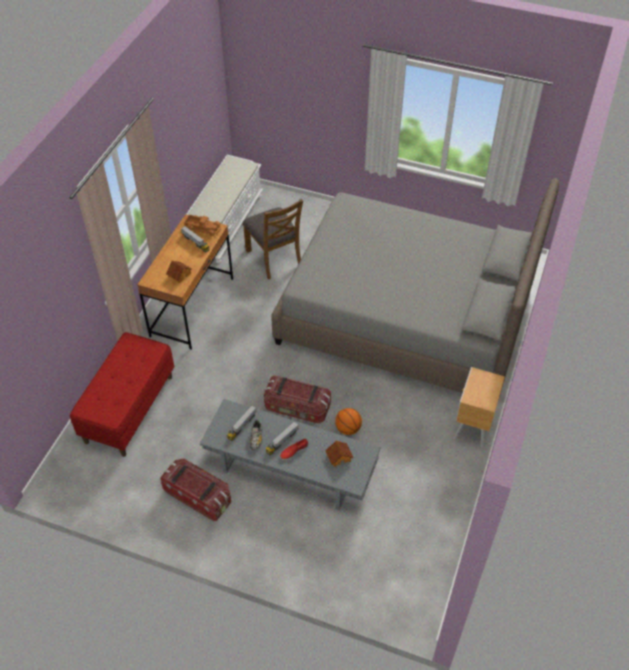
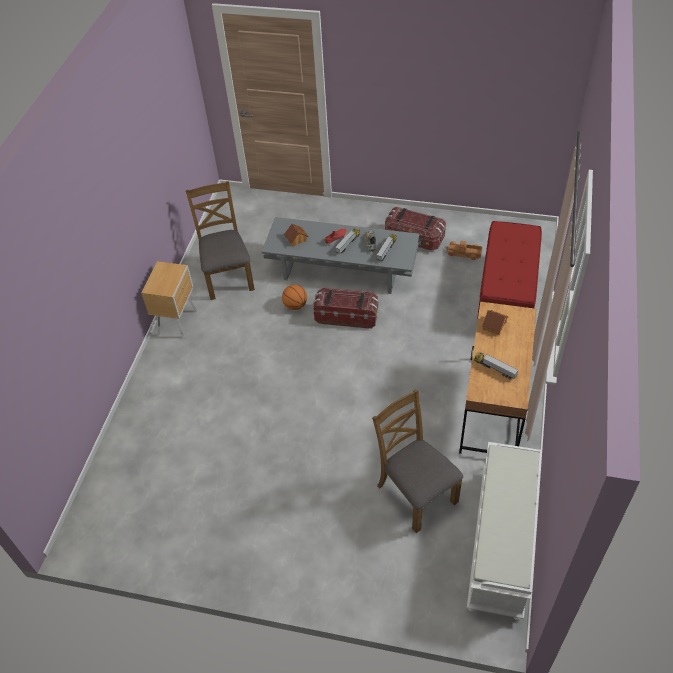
camera: 175 degrees right, 0 degrees up
toy truck [184,215,221,236] -> toy truck moved to [446,241,483,260]
grey bed [271,178,559,397] -> none
none -> brown chair [186,181,255,300]

